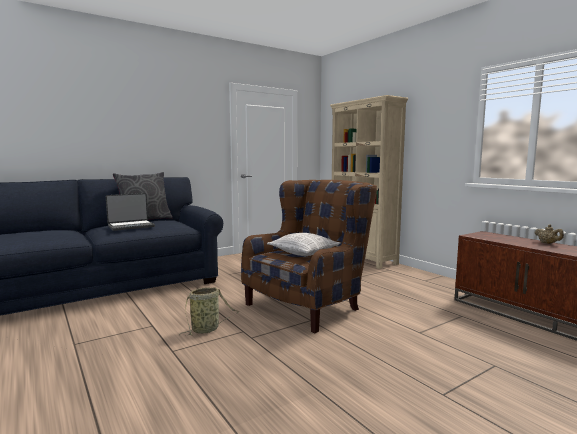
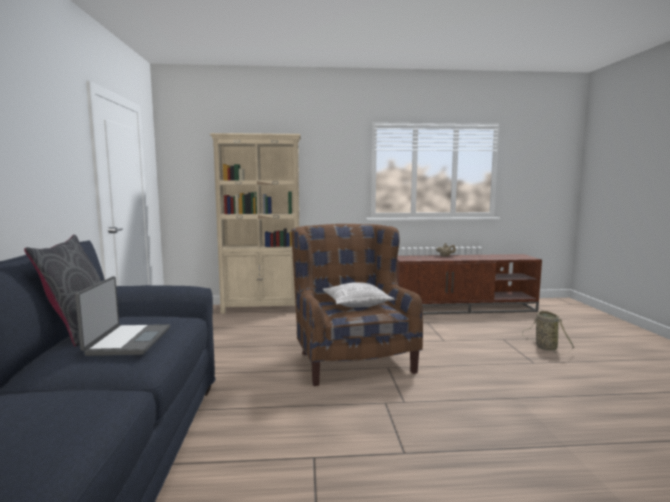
camera: 60 degrees left, 0 degrees up
basket [179,287,239,336] -> basket moved to [522,311,574,354]

